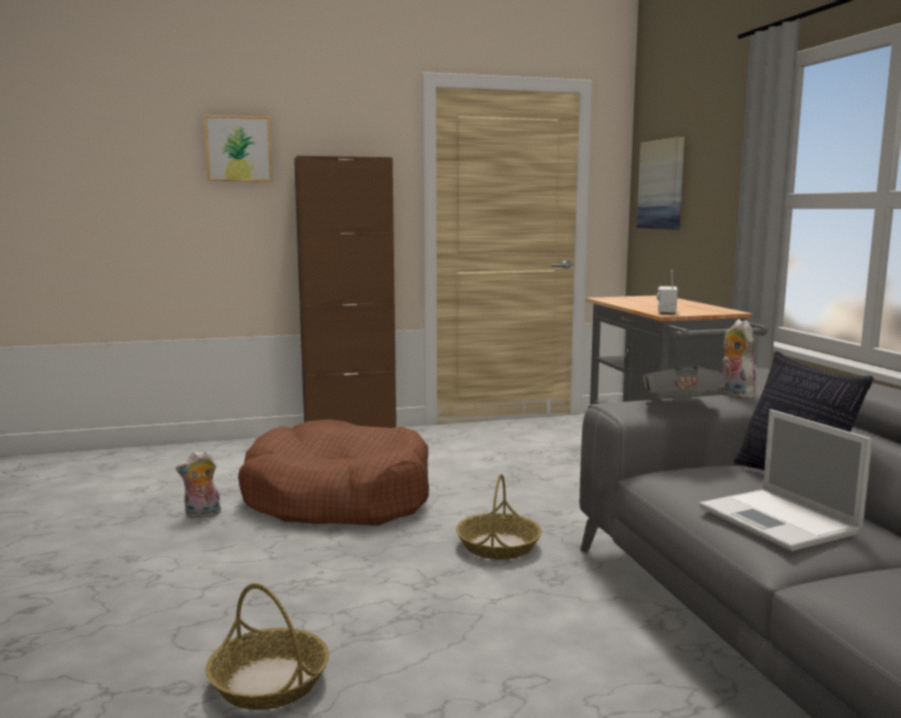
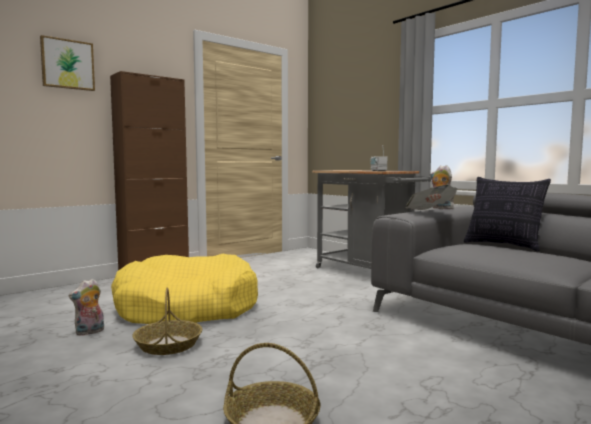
camera: 25 degrees left, 5 degrees down
brown dog bed [238,419,429,526] -> yellow dog bed [111,254,258,324]
basket [456,474,542,560] -> basket moved to [132,288,202,355]
picture [637,137,685,230] -> none
laptop [699,409,872,551] -> none

